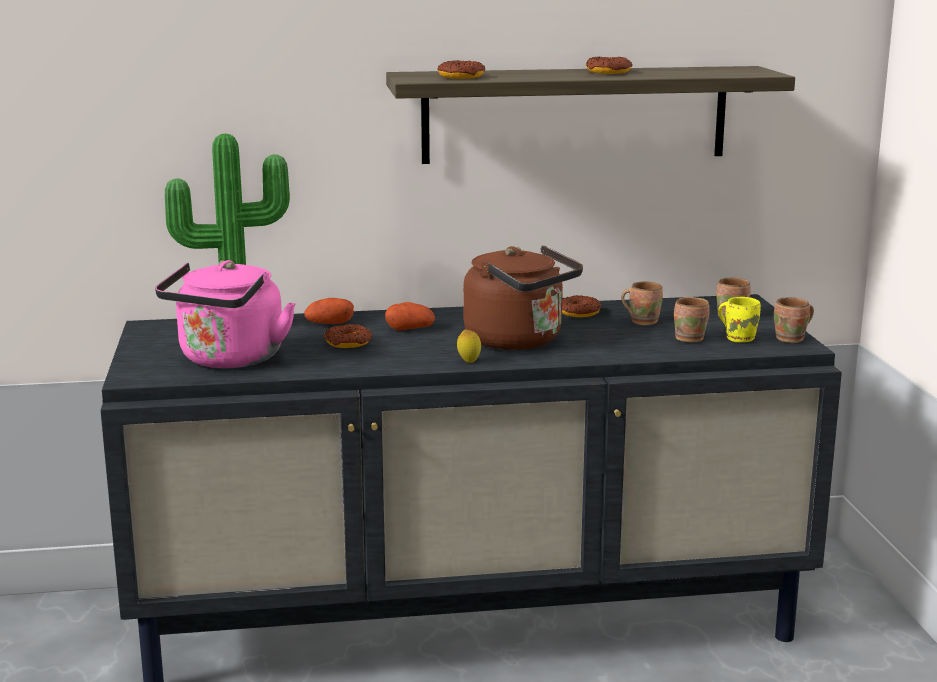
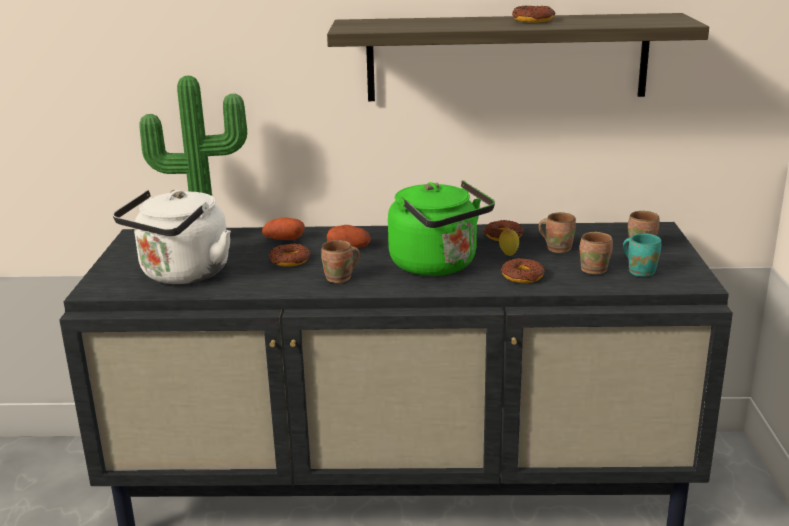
camera: 10 degrees right, 5 degrees up
pink kettle [155,260,296,368] -> white kettle [113,190,231,284]
donut [438,60,485,79] -> donut moved to [501,258,545,283]
lemon [457,330,481,363] -> lemon moved to [499,228,519,256]
brown kettle [463,245,583,350] -> green kettle [388,180,495,276]
yellow mug [718,297,761,342] -> turquoise mug [623,233,662,277]
brown mug [774,297,814,343] -> brown mug moved to [321,240,361,283]

